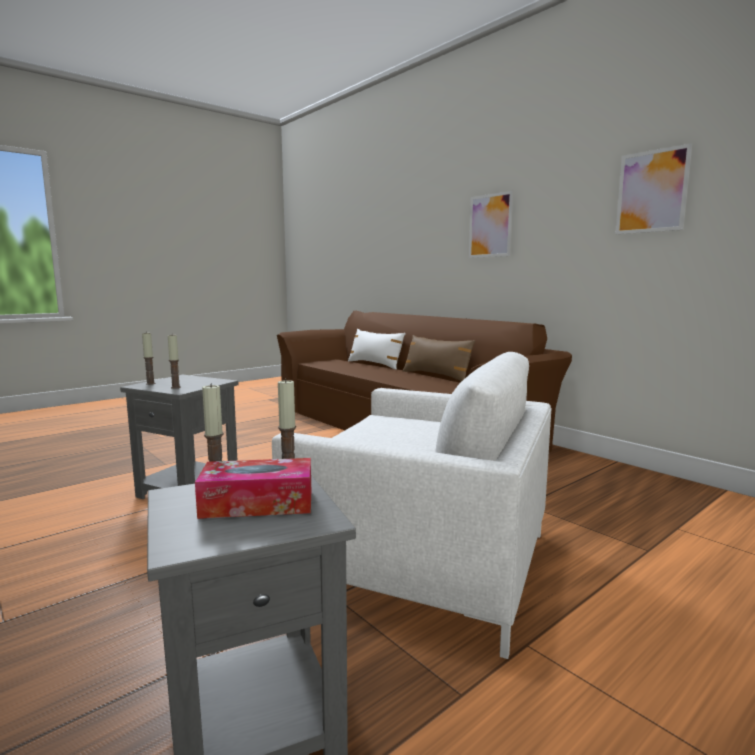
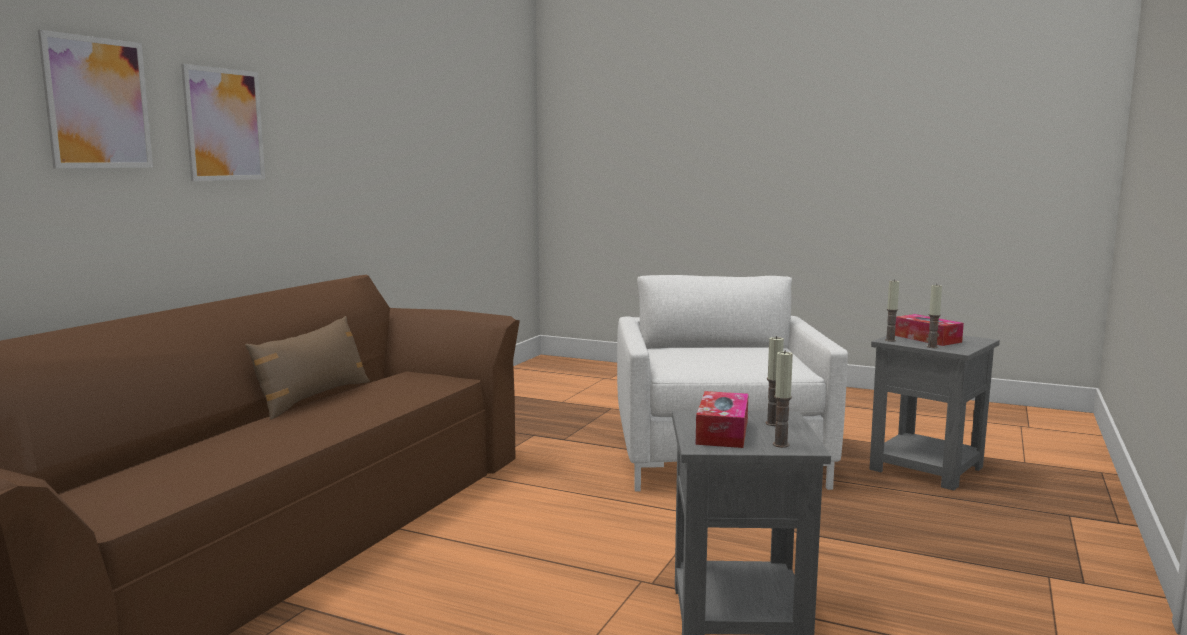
camera: 115 degrees left, 0 degrees up
white pillow [348,329,406,369] -> none
picture [615,143,692,234] -> picture moved to [38,30,153,169]
none -> tissue box [696,391,748,448]

